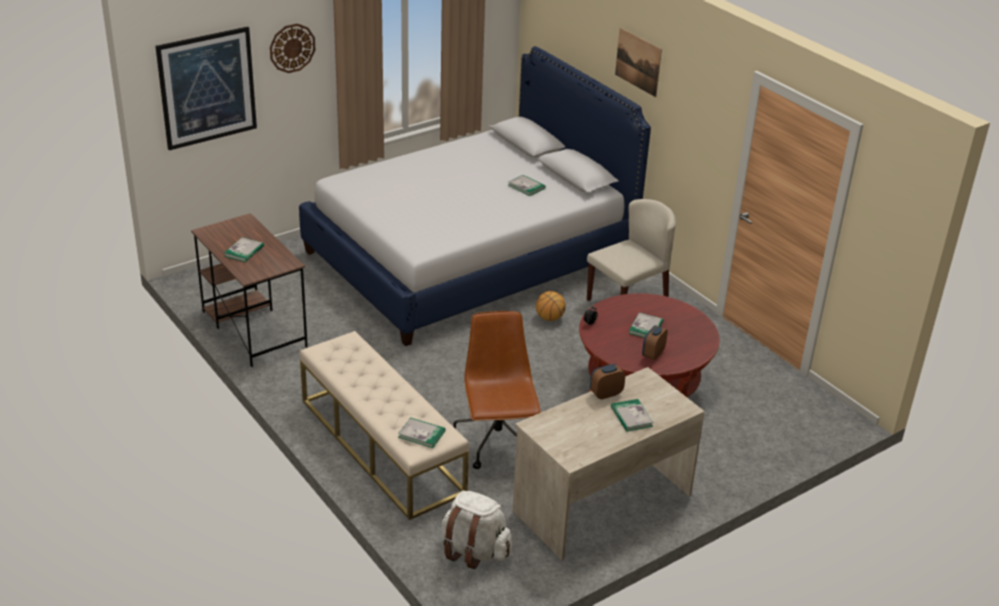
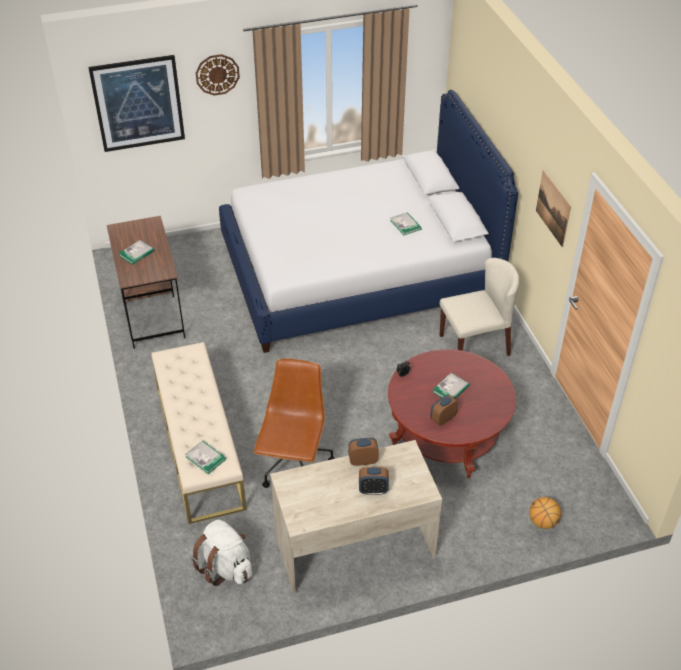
camera: 20 degrees right, 10 degrees up
basketball [536,291,566,321] -> basketball moved to [529,497,561,529]
book [611,399,654,432] -> alarm clock [359,467,389,495]
picture [615,28,662,97] -> picture moved to [536,171,571,247]

